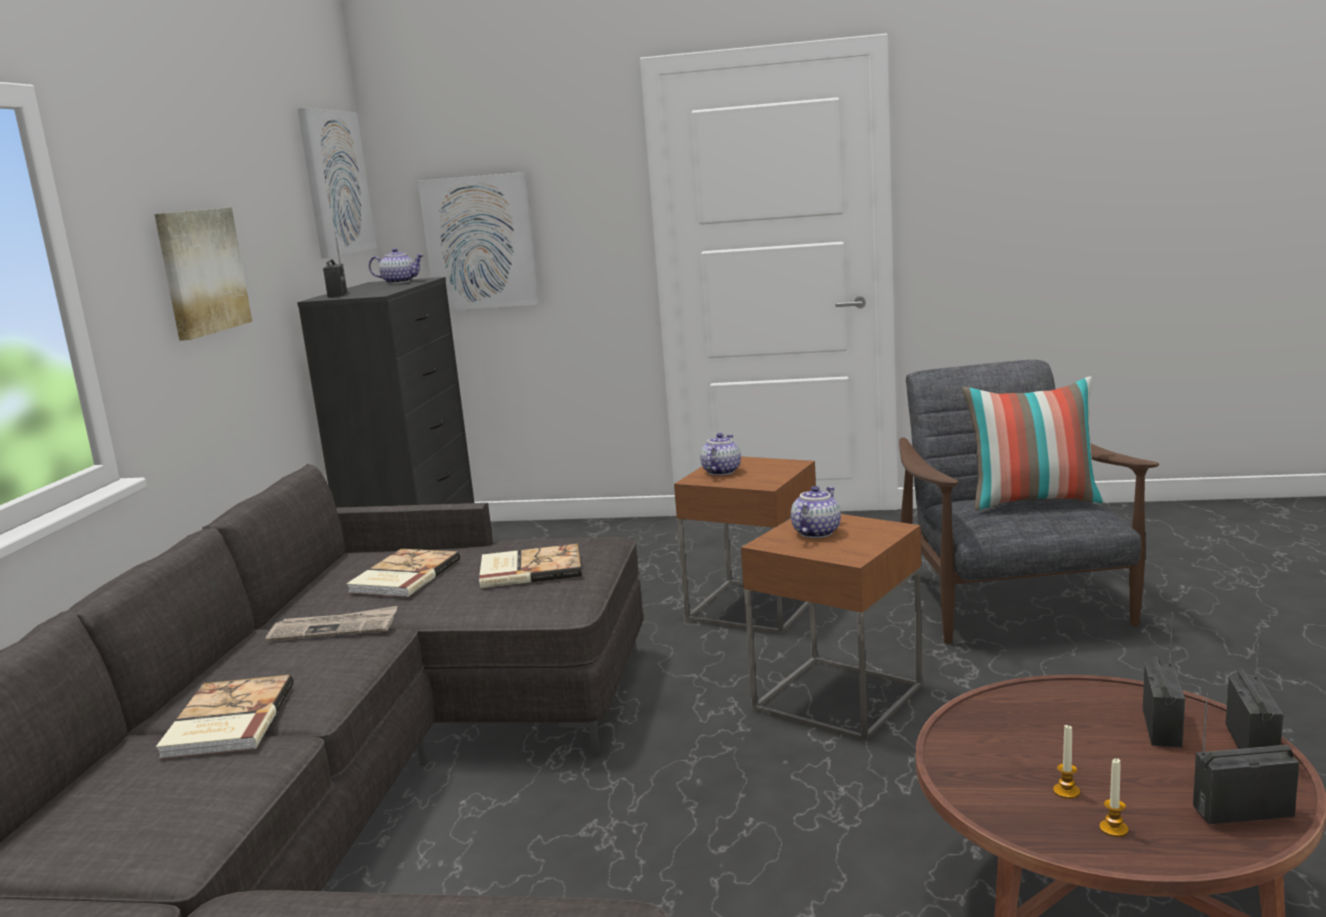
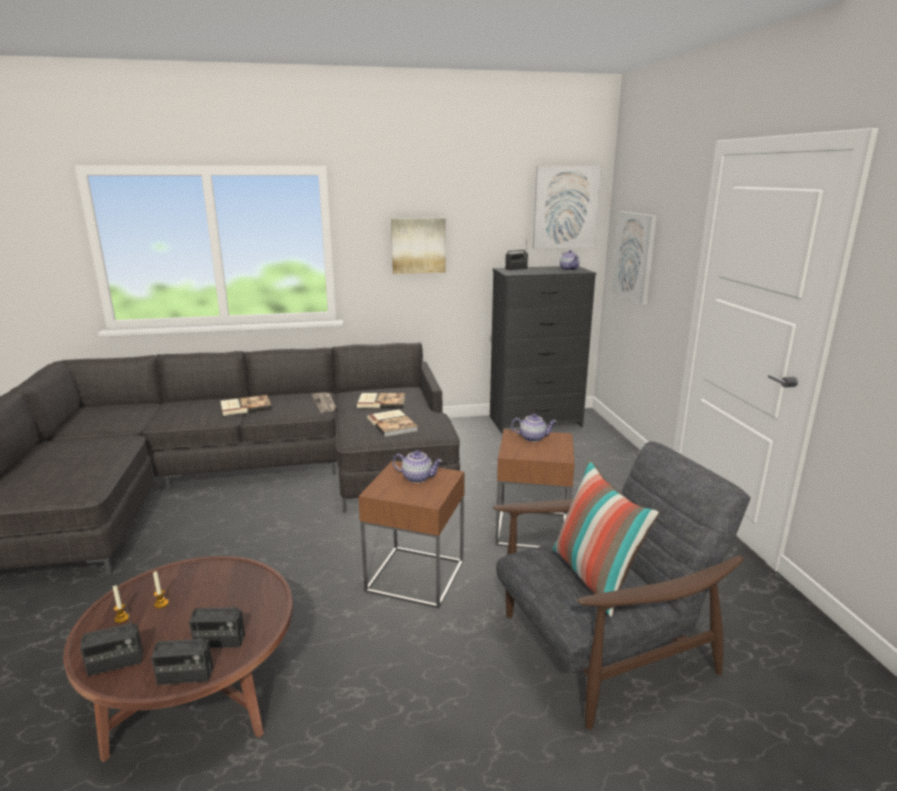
camera: 70 degrees right, 5 degrees up
radio [1193,693,1299,824] -> radio turned 90 degrees clockwise [80,603,143,676]

